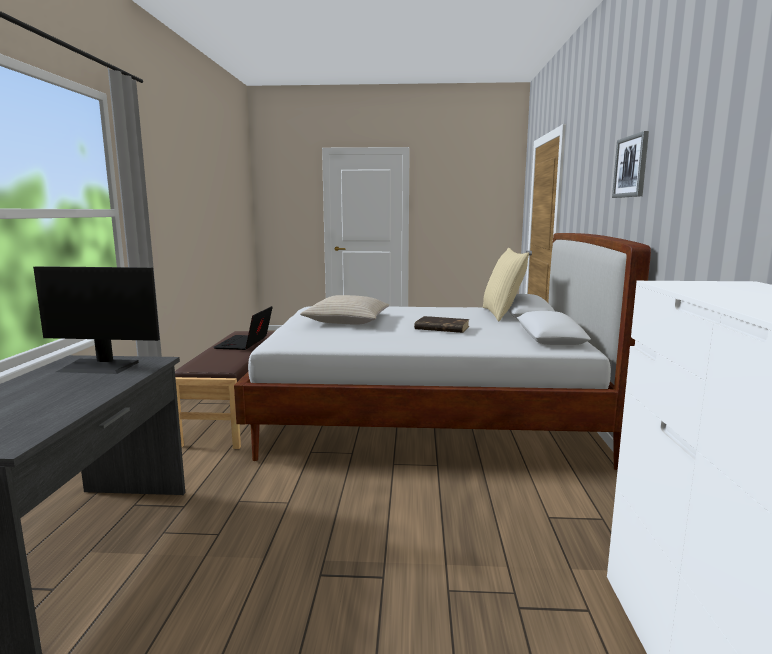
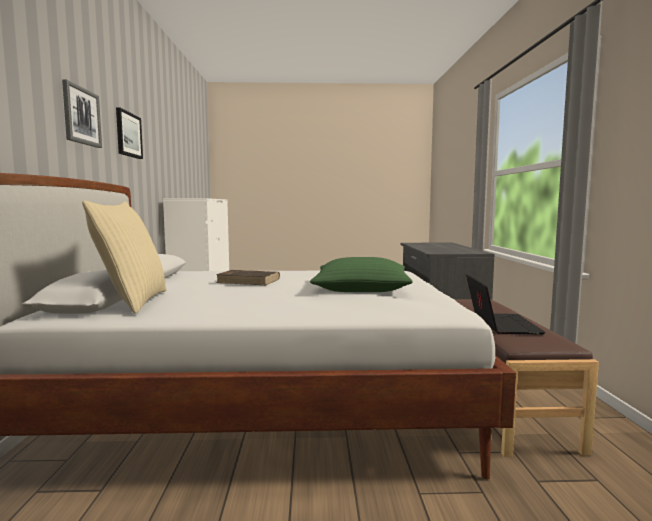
camera: 175 degrees right, 5 degrees down
monitor [33,266,160,374] -> none
beige pillow [300,295,389,325] -> green pillow [310,257,413,292]
none -> picture [116,107,143,159]

